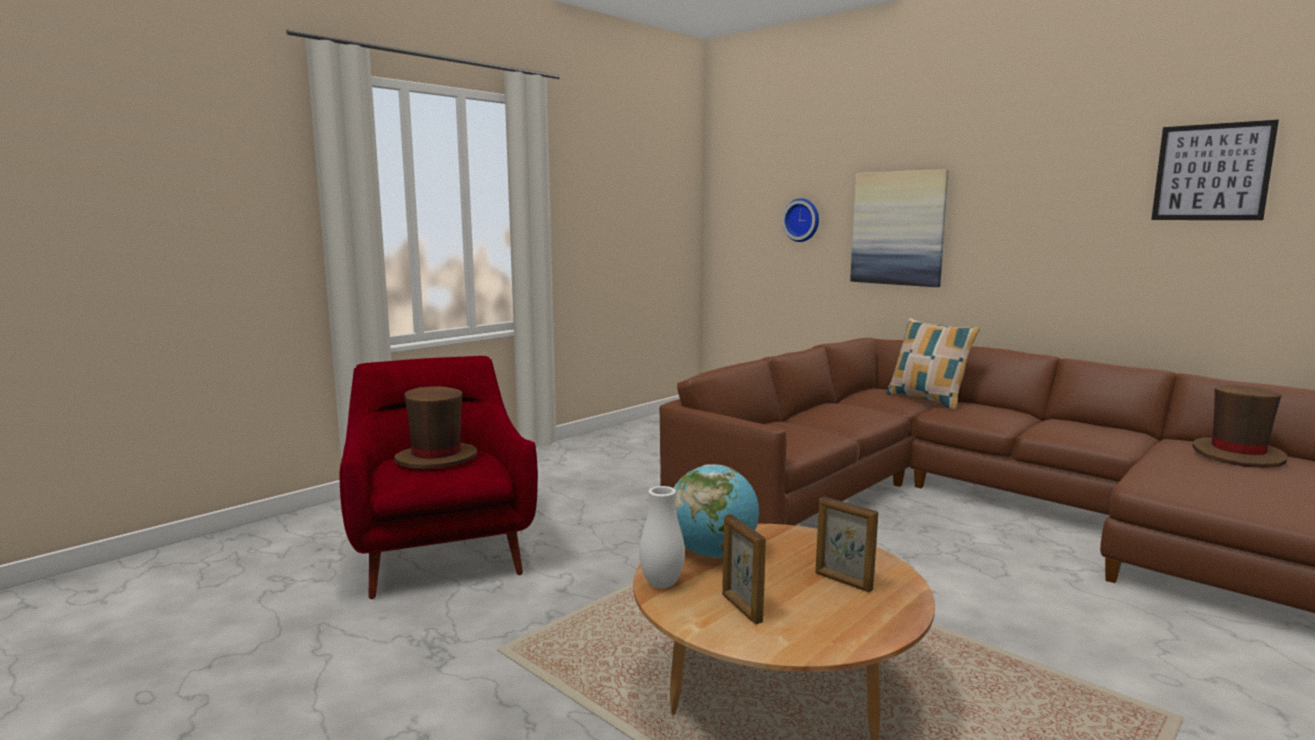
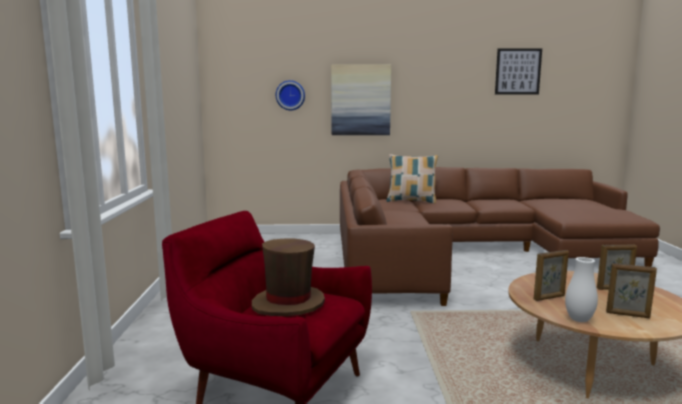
camera: 45 degrees left, 0 degrees up
globe [674,464,759,558] -> picture frame [533,250,569,301]
brown hat [1192,385,1287,468] -> none

